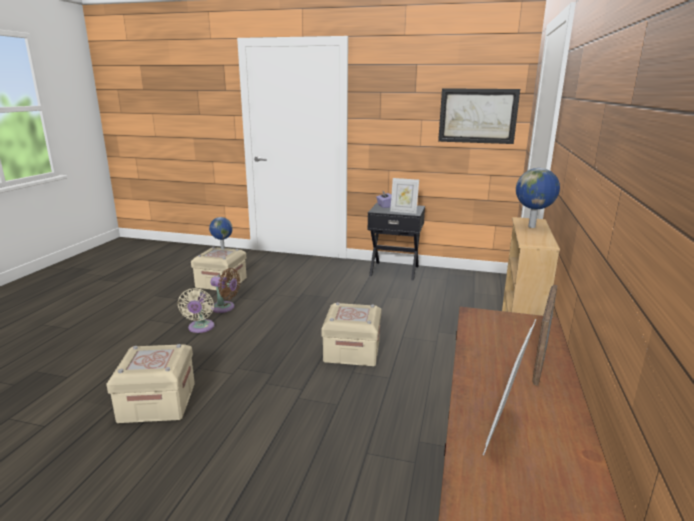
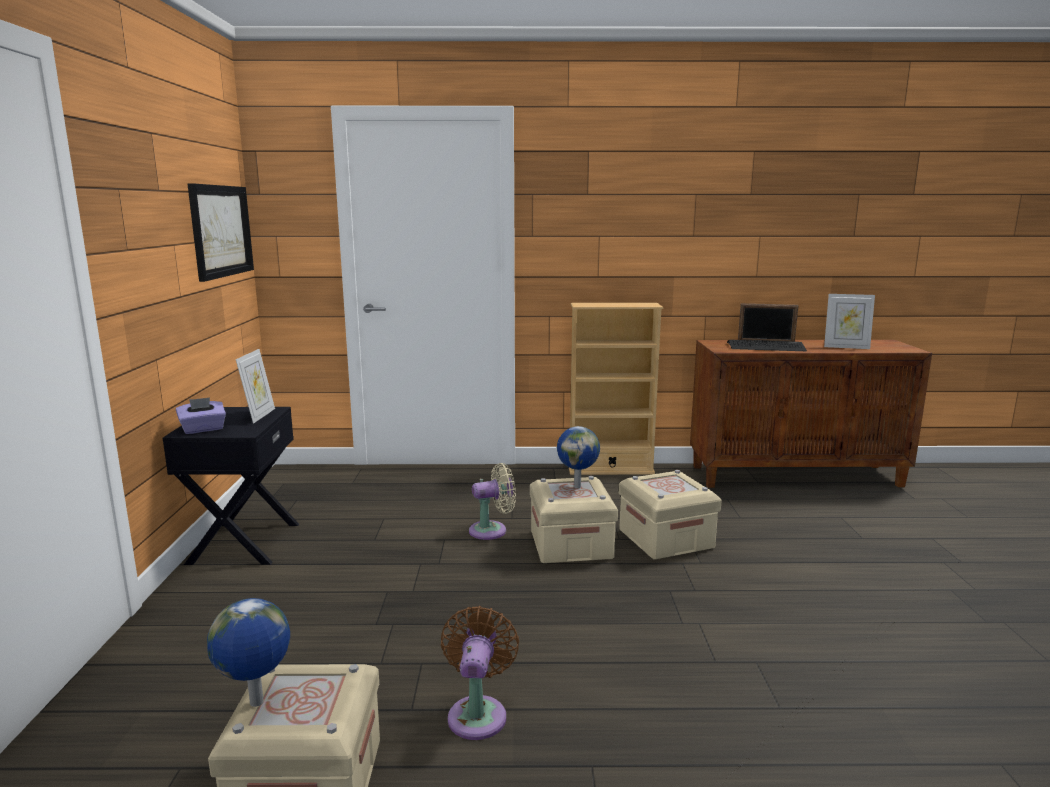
camera: 105 degrees left, 5 degrees down
beige storage box [106,344,195,423] -> beige storage box moved to [619,470,722,560]
beige fan [177,288,215,333] -> beige fan moved to [469,463,516,540]
globe [516,168,560,228] -> globe moved to [557,426,600,488]
none -> keyboard [727,340,807,351]

